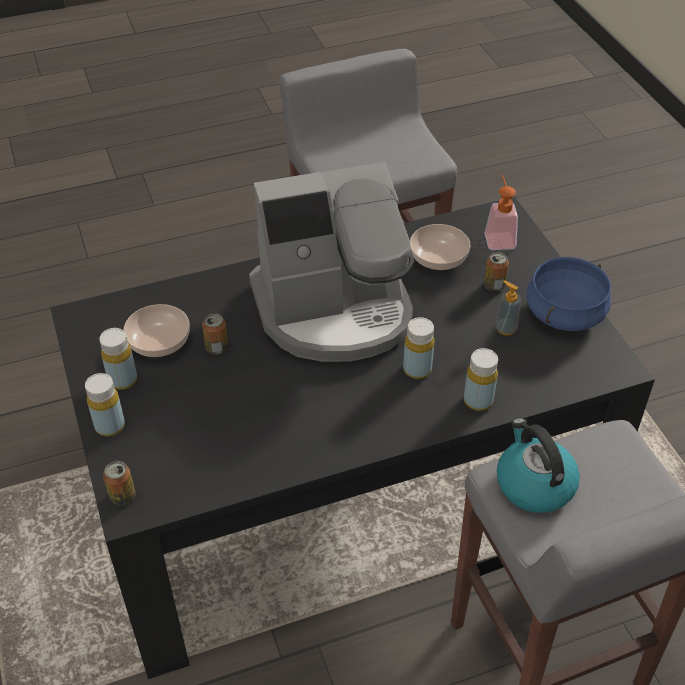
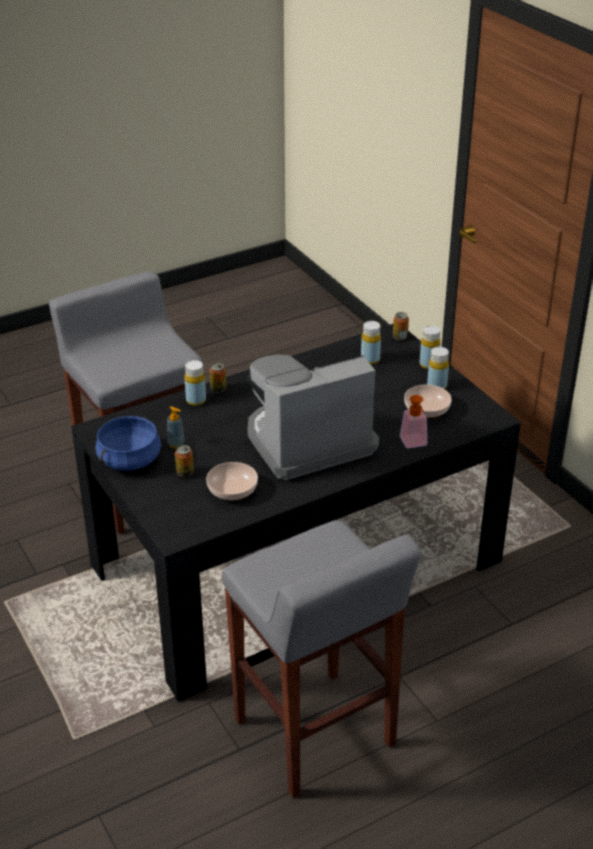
camera: 170 degrees right, 10 degrees down
can [202,313,228,354] -> can moved to [209,363,227,393]
yellow bottle [403,317,435,379] -> yellow bottle moved to [361,321,381,365]
soap dispenser [485,175,518,250] -> soap dispenser moved to [400,395,427,448]
kettle [497,418,580,513] -> none

